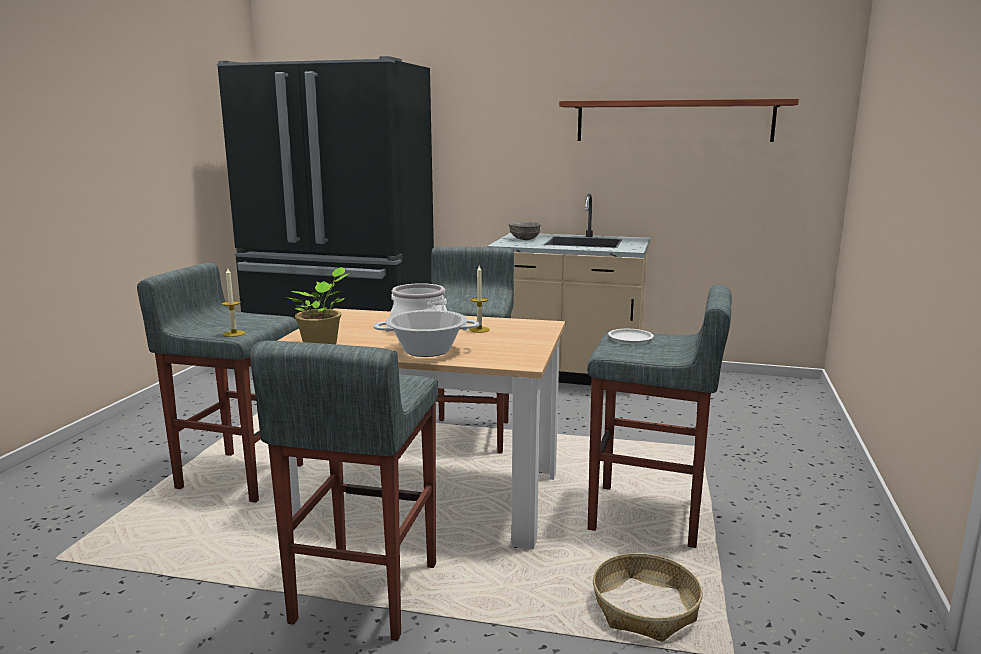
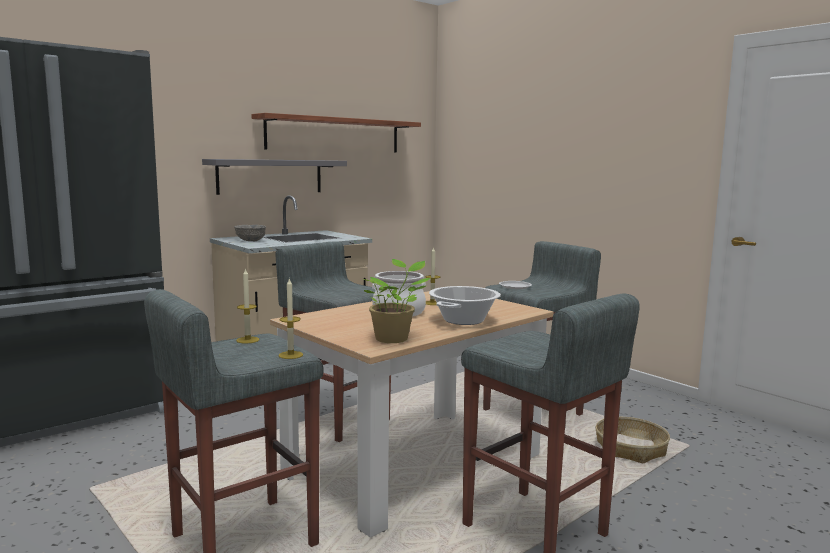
camera: 55 degrees left, 5 degrees down
none -> grey shelf [202,159,347,195]
none -> candle [236,268,259,344]

